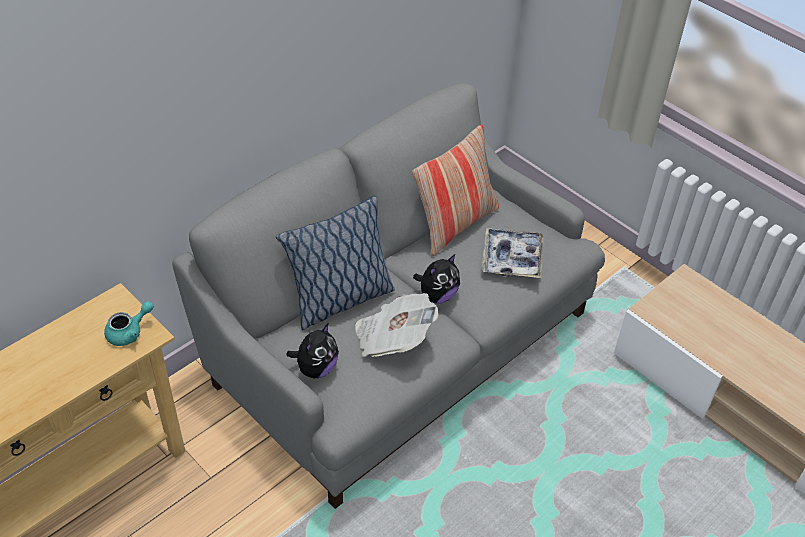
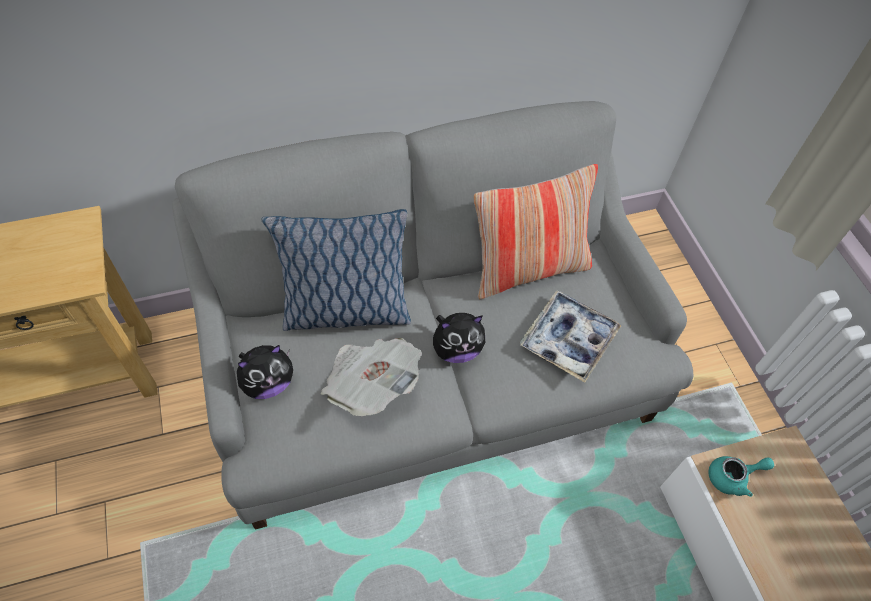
camera: 25 degrees right, 10 degrees up
turquoise teapot [104,301,154,346] -> turquoise teapot moved to [709,456,774,497]

